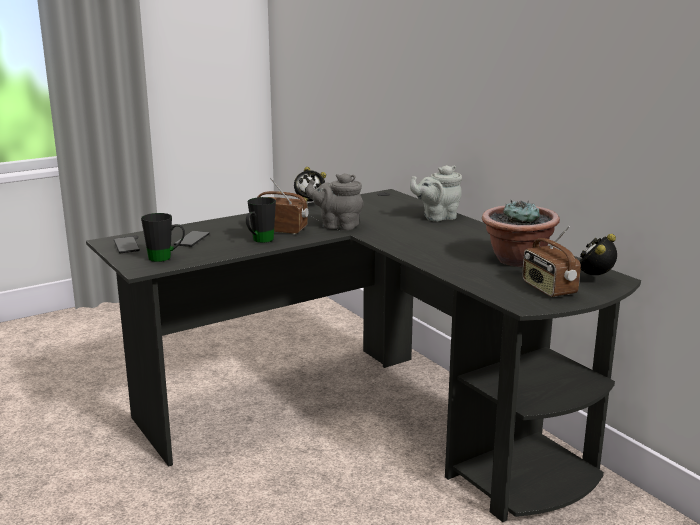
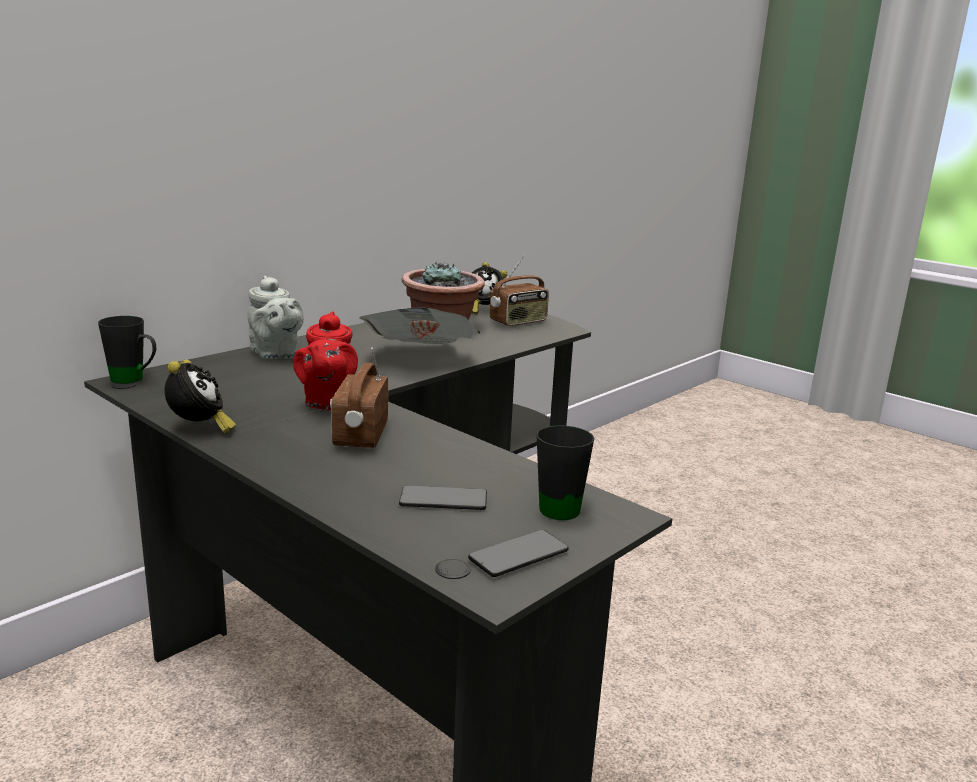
camera: 105 degrees left, 0 degrees up
black mug [246,197,276,243] -> black mug moved to [98,316,156,384]
grey teapot [306,173,364,230] -> red teapot [293,311,358,411]
none -> newspaper [359,308,480,344]

